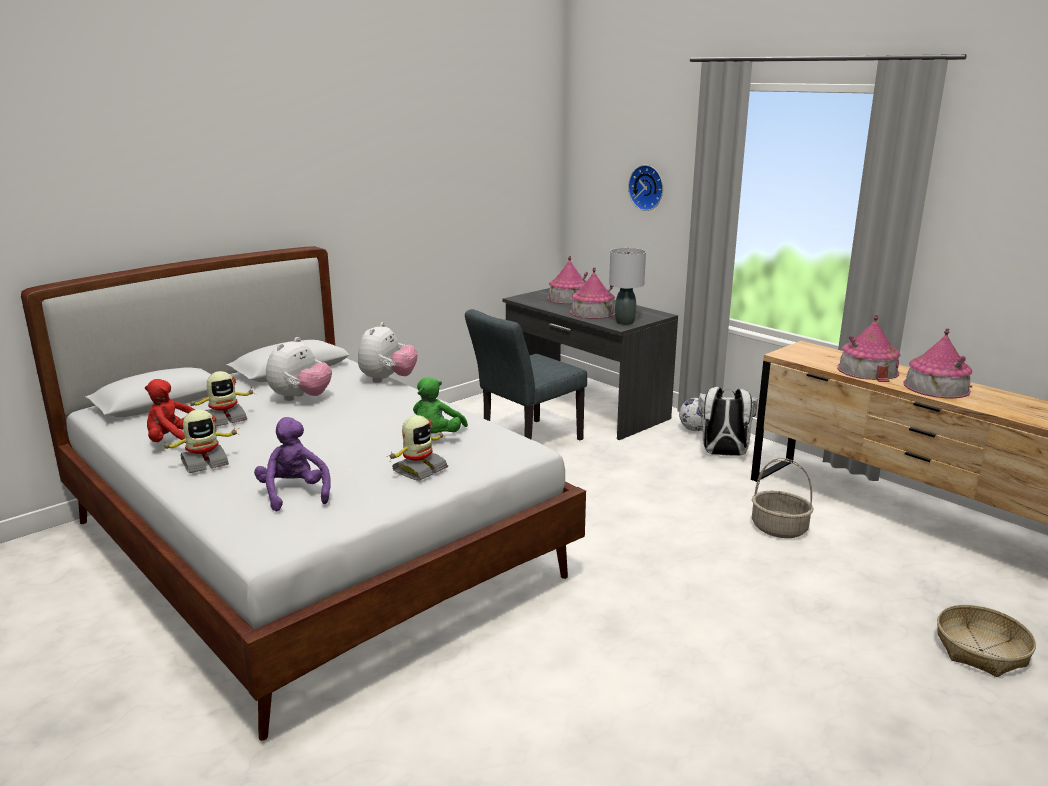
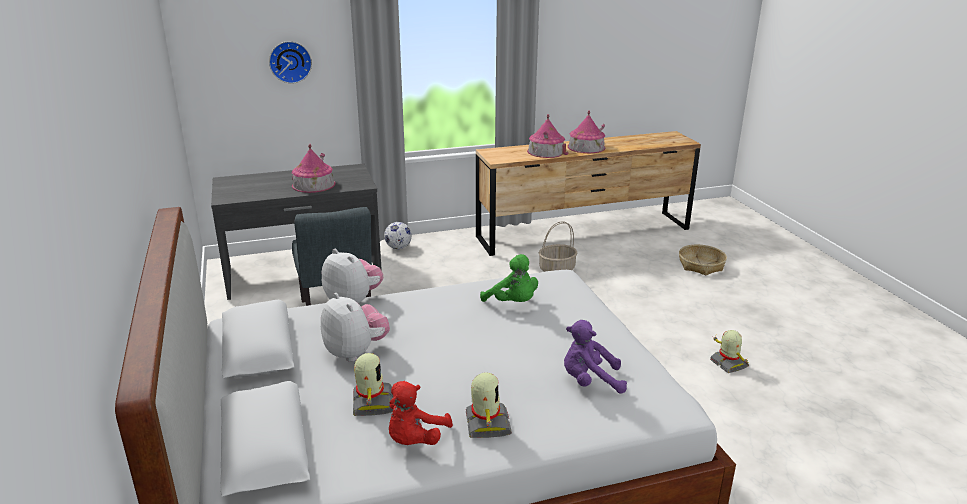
camera: 65 degrees left, 5 degrees up
toy robot [389,415,448,480] -> toy robot moved to [710,330,749,373]
toy house [547,256,588,304] -> none
grey table lamp [609,248,646,325] -> none
white backpack [698,387,758,456] -> none

